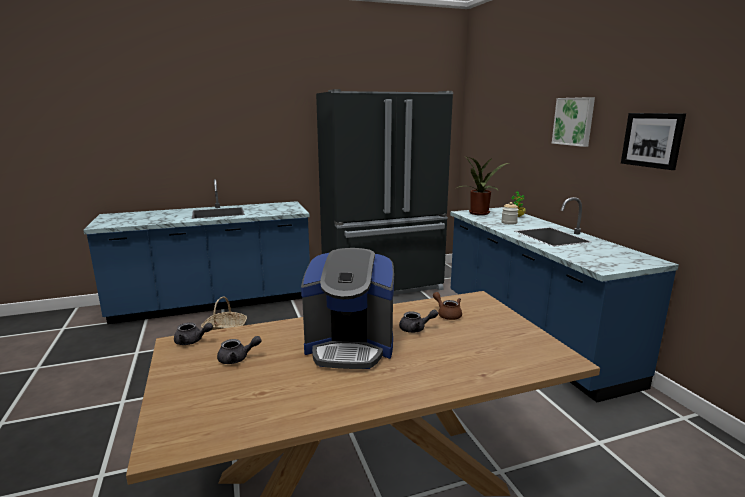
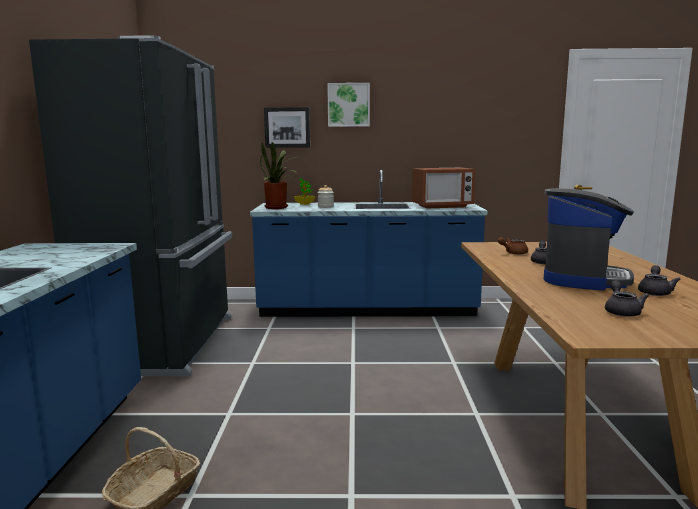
camera: 70 degrees left, 5 degrees down
grey teapot [174,322,213,345] -> grey teapot moved to [638,265,681,296]
picture [621,113,686,170] -> picture moved to [264,107,310,148]
none -> microwave [412,168,476,208]

